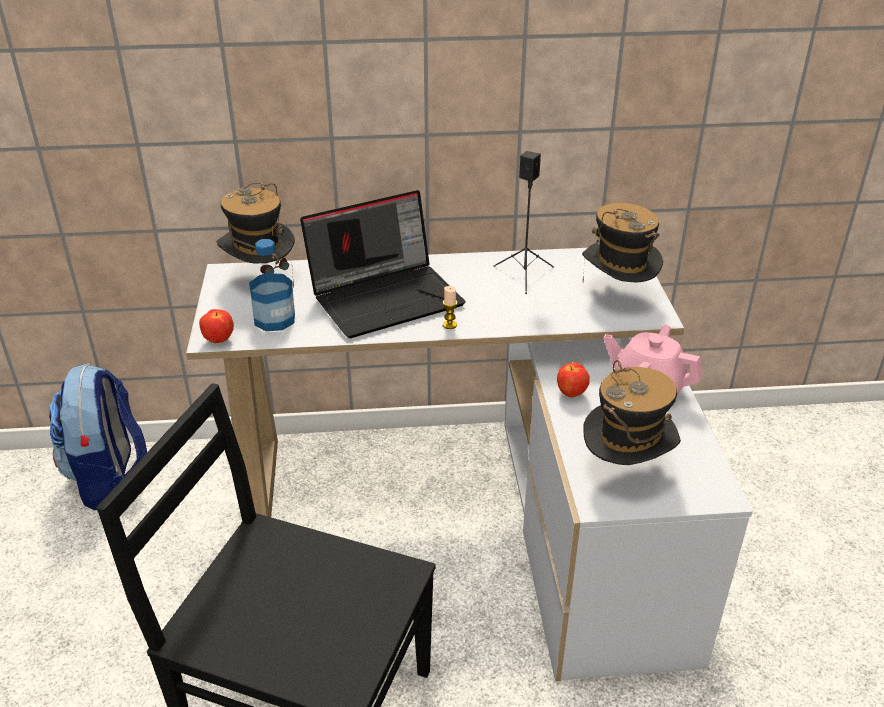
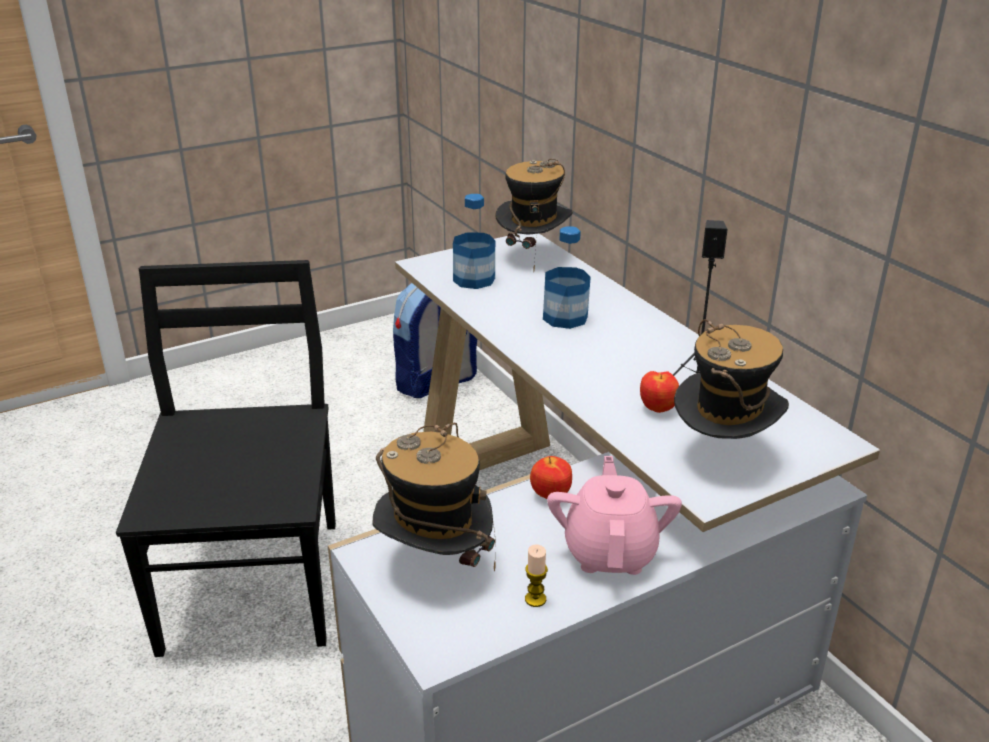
camera: 65 degrees right, 5 degrees down
apple [199,309,234,343] -> apple moved to [640,371,679,413]
laptop [300,190,466,338] -> bottle [543,226,591,329]
candle [443,286,457,329] -> candle moved to [525,544,548,607]

